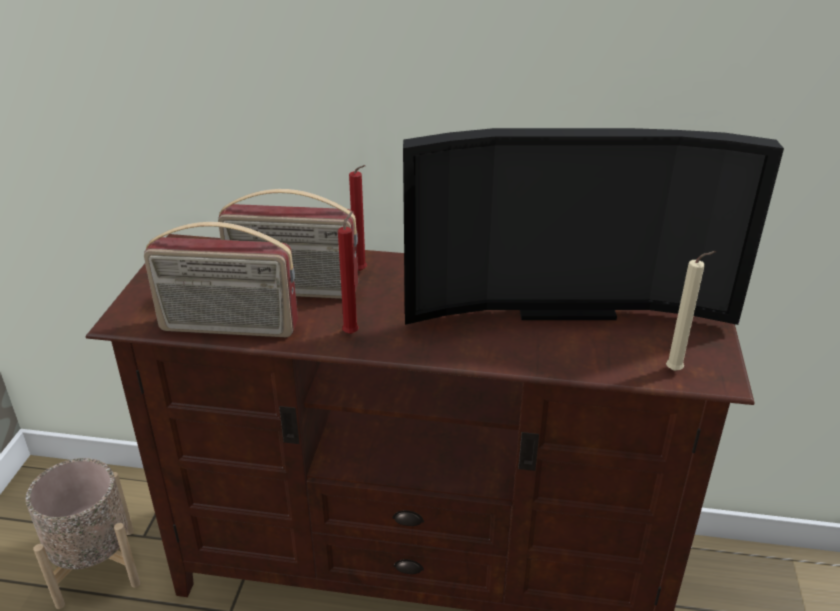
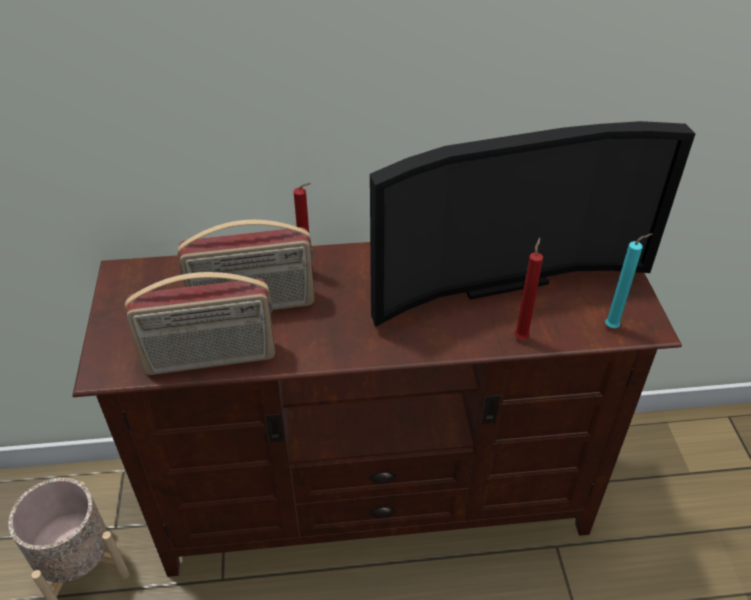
camera: 15 degrees left, 10 degrees up
red candle [338,211,359,334] -> red candle moved to [514,237,543,340]
beige candle [666,251,717,371] -> turquoise candle [605,234,652,328]

